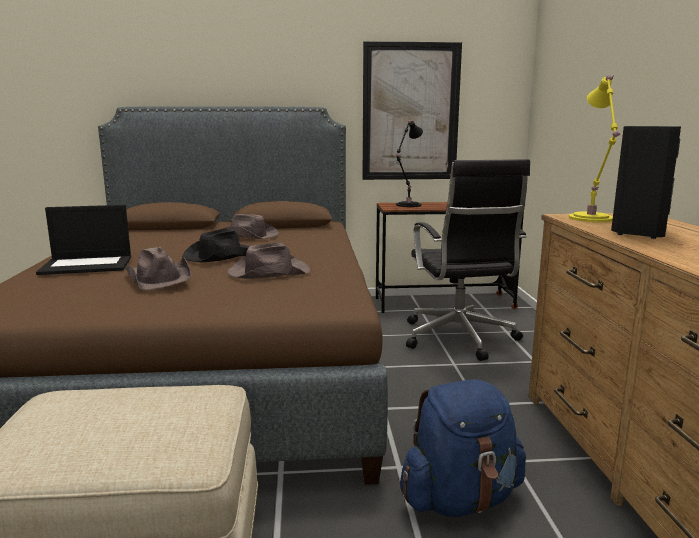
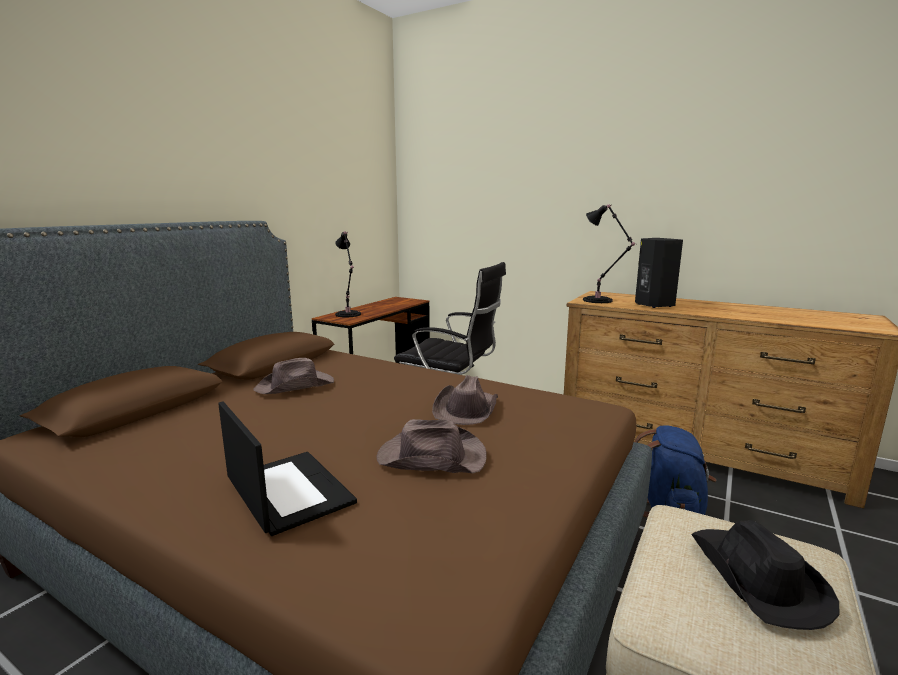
camera: 55 degrees left, 0 degrees up
laptop [36,205,131,275] -> laptop turned 60 degrees counterclockwise [218,401,357,536]
black hat [182,229,249,262] -> black hat moved to [691,520,839,630]
picture [363,41,462,180] -> none
yellow table lamp [569,75,620,222] -> black table lamp [583,204,635,303]

